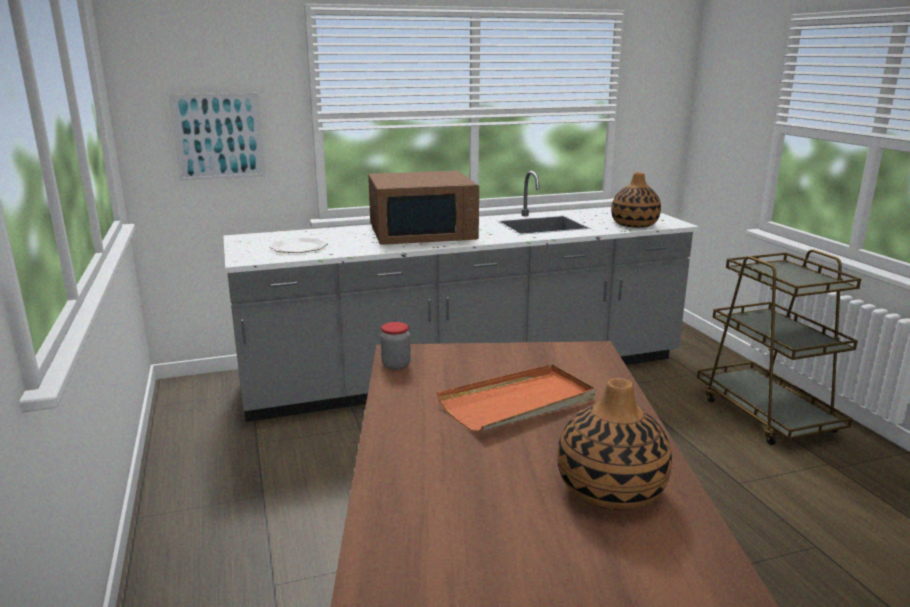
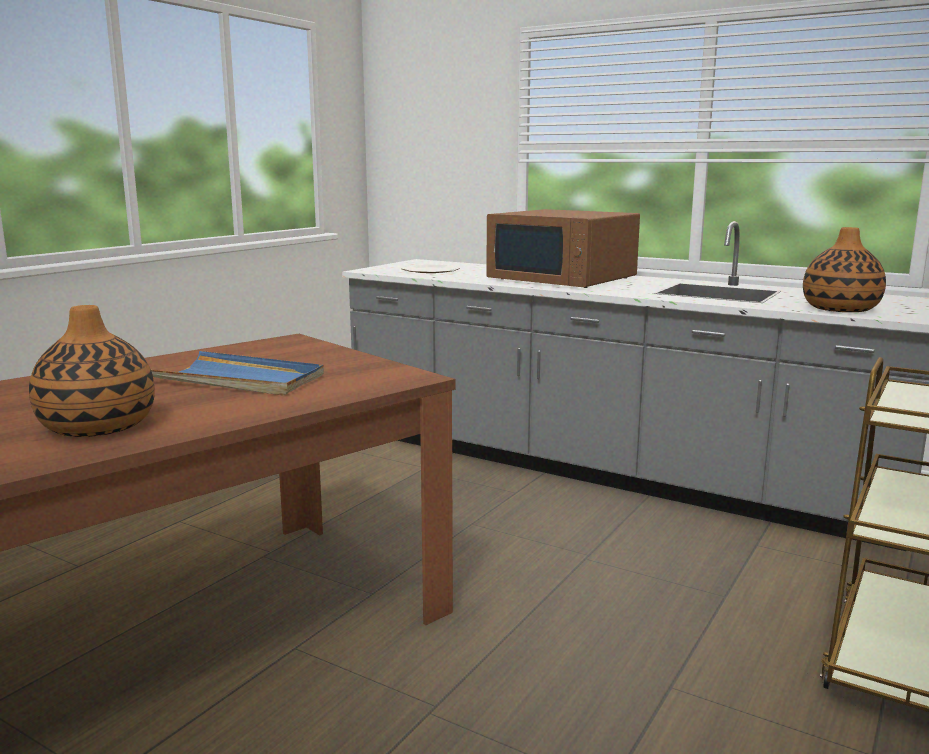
camera: 50 degrees right, 5 degrees down
picture [168,93,266,181] -> none
jar [381,322,411,370] -> none
orange tray [437,364,596,432] -> blue tray [151,351,324,395]

